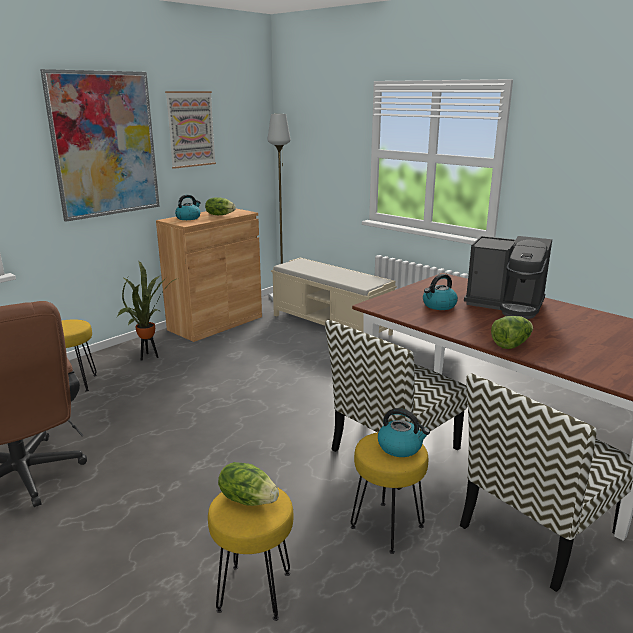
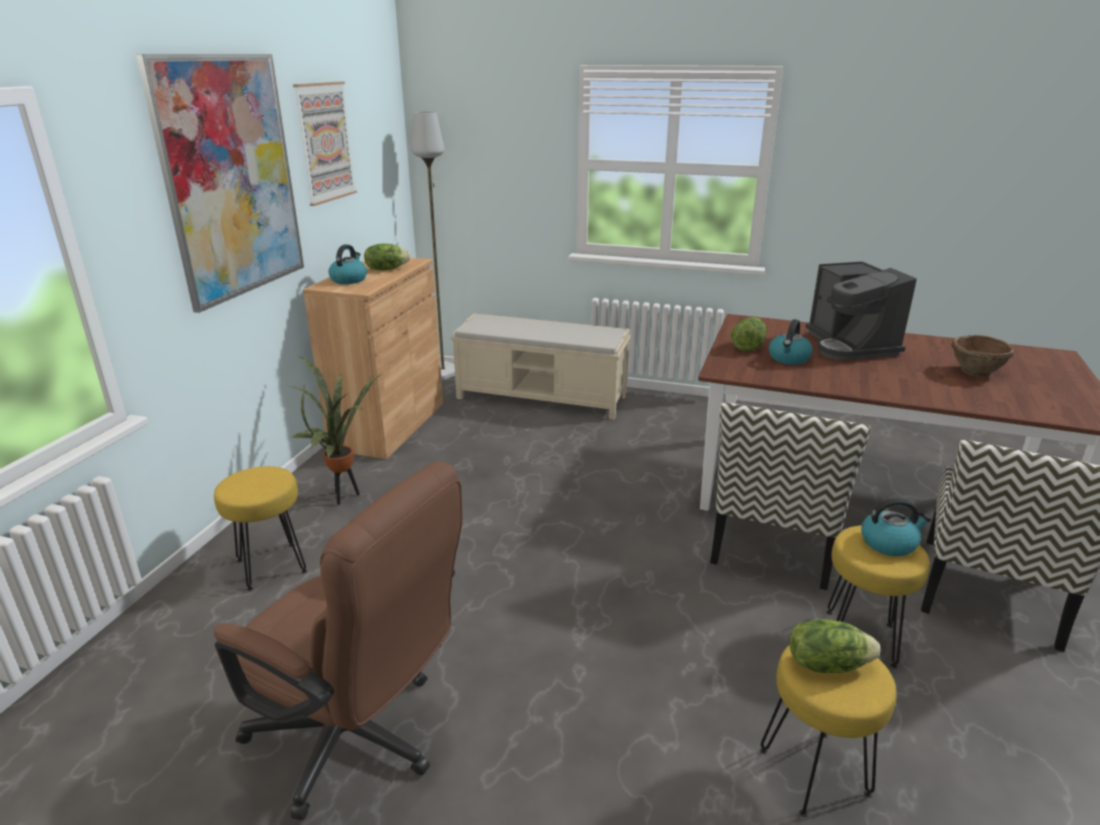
camera: 25 degrees left, 5 degrees up
coffee machine [464,236,552,319] -> coffee machine turned 75 degrees clockwise [806,261,917,360]
lettuce [491,316,533,349] -> lettuce moved to [731,317,767,352]
none -> brown bowl [951,335,1015,377]

